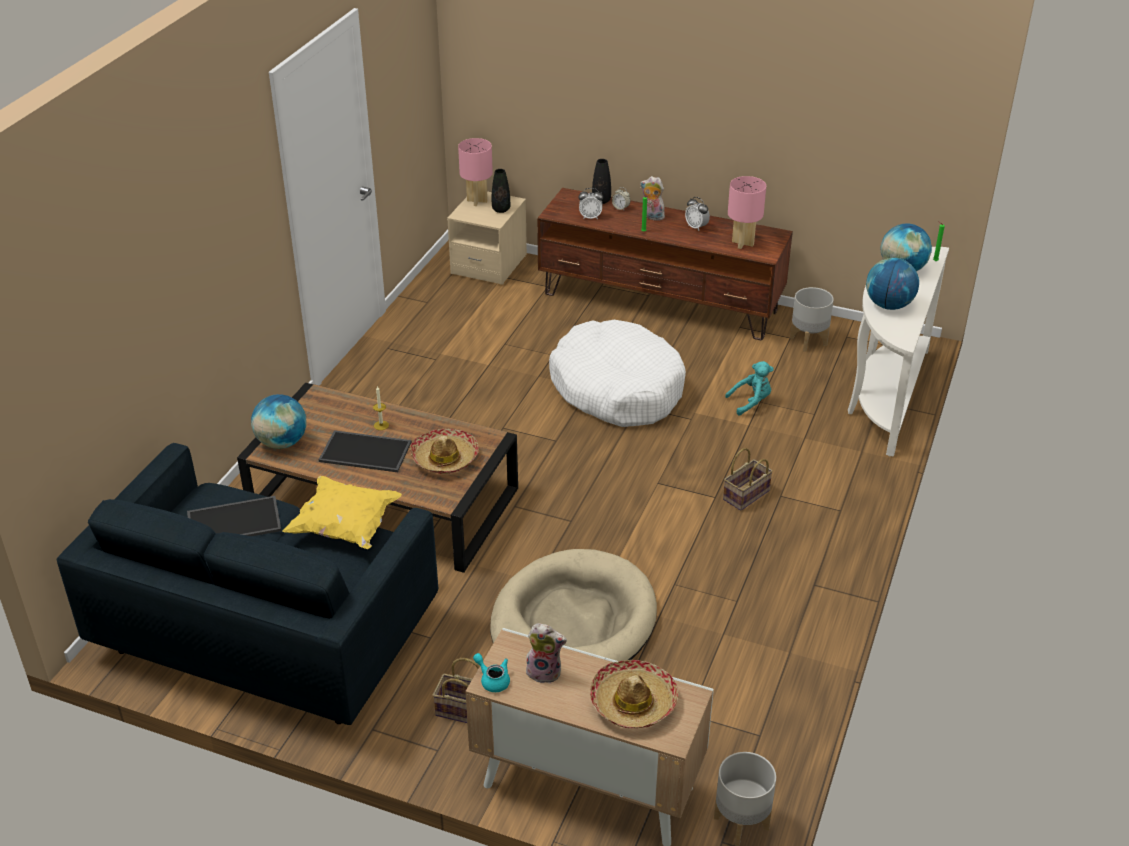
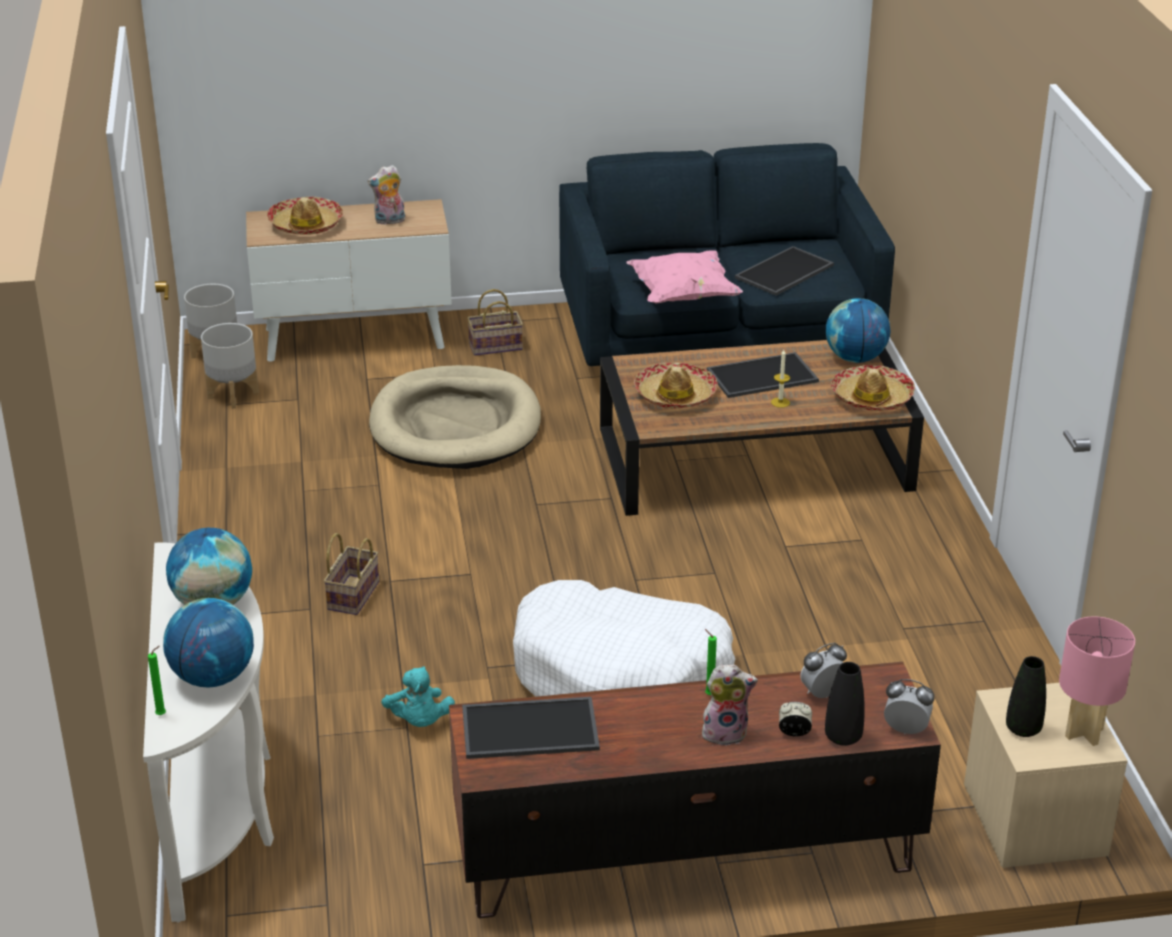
camera: 150 degrees right, 5 degrees down
yellow pillow [282,476,402,549] -> pink pillow [626,250,743,303]
turquoise teapot [473,653,510,692] -> none
alarm clock [685,197,710,231] -> alarm clock moved to [884,679,935,734]
turquoise plush toy [725,361,774,415] -> turquoise plush toy turned 60 degrees counterclockwise [381,666,455,727]
pink table lamp [728,176,766,249] -> tray [462,697,600,759]
grey planter [790,287,834,352] -> grey planter moved to [201,323,259,409]
none -> hat [830,365,915,411]

